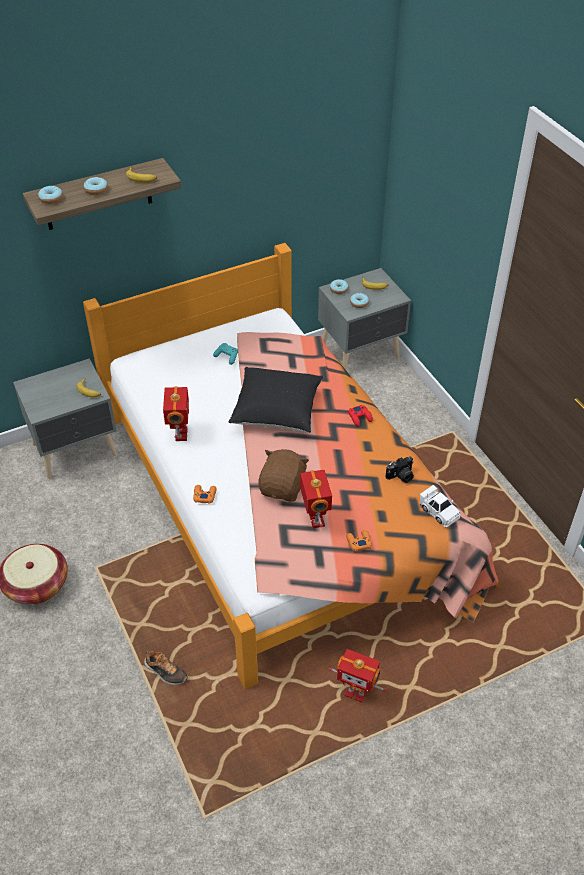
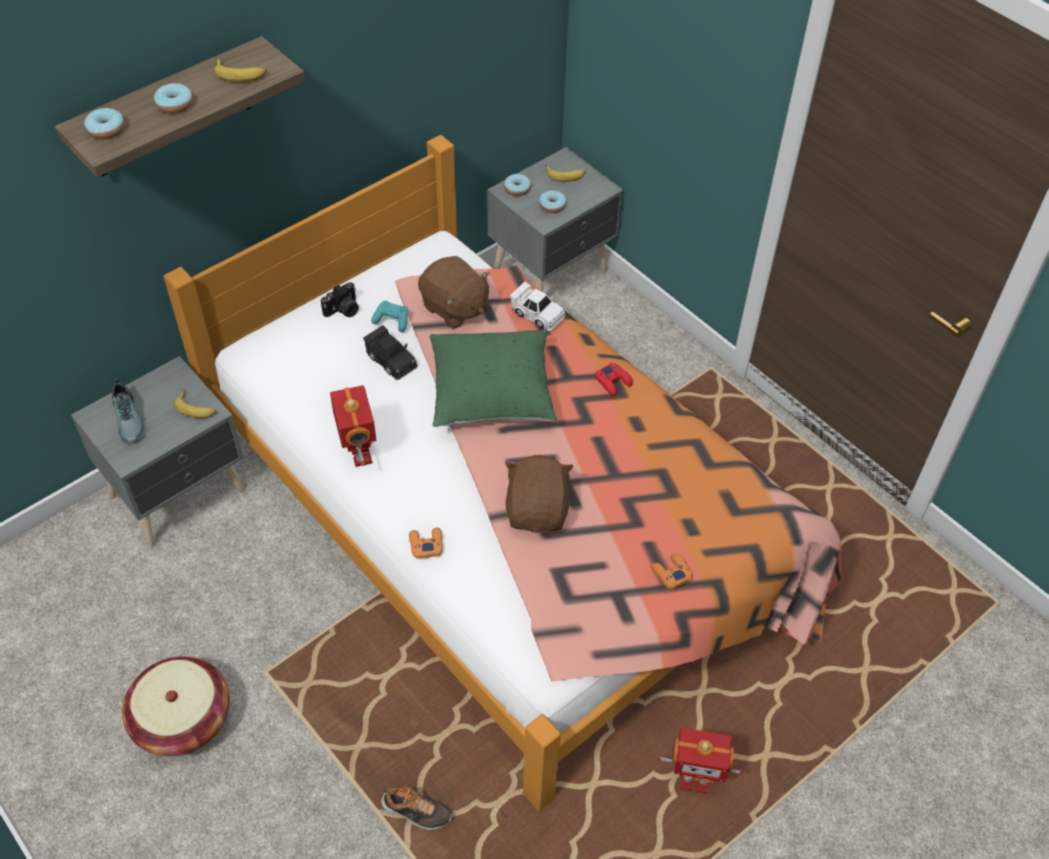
camera: 15 degrees left, 5 degrees up
black pillow [229,367,323,433] -> green pillow [430,329,557,427]
toy robot [300,470,332,528] -> none
camera [385,456,414,483] -> camera moved to [321,282,359,317]
white toy car [419,485,461,528] -> white toy car moved to [510,282,565,331]
none -> shoe [112,378,146,443]
none -> black toy car [363,325,418,380]
none -> brown plush toy [418,256,490,329]

